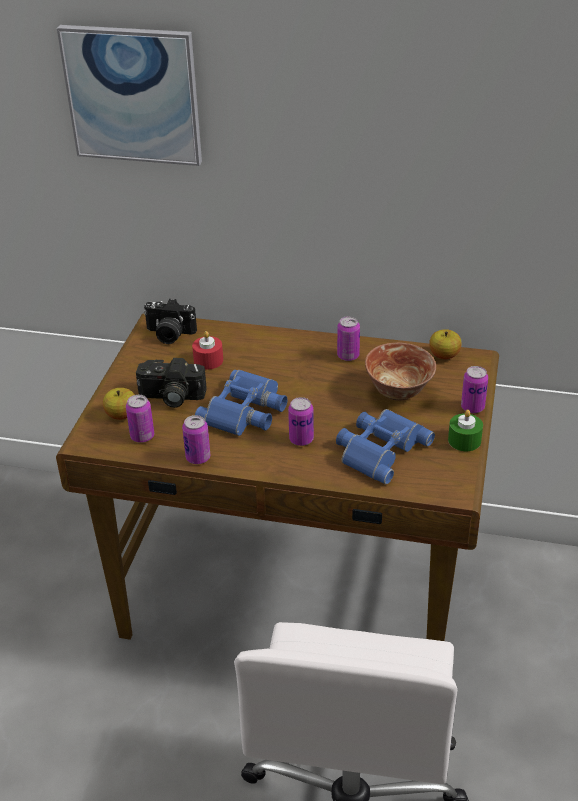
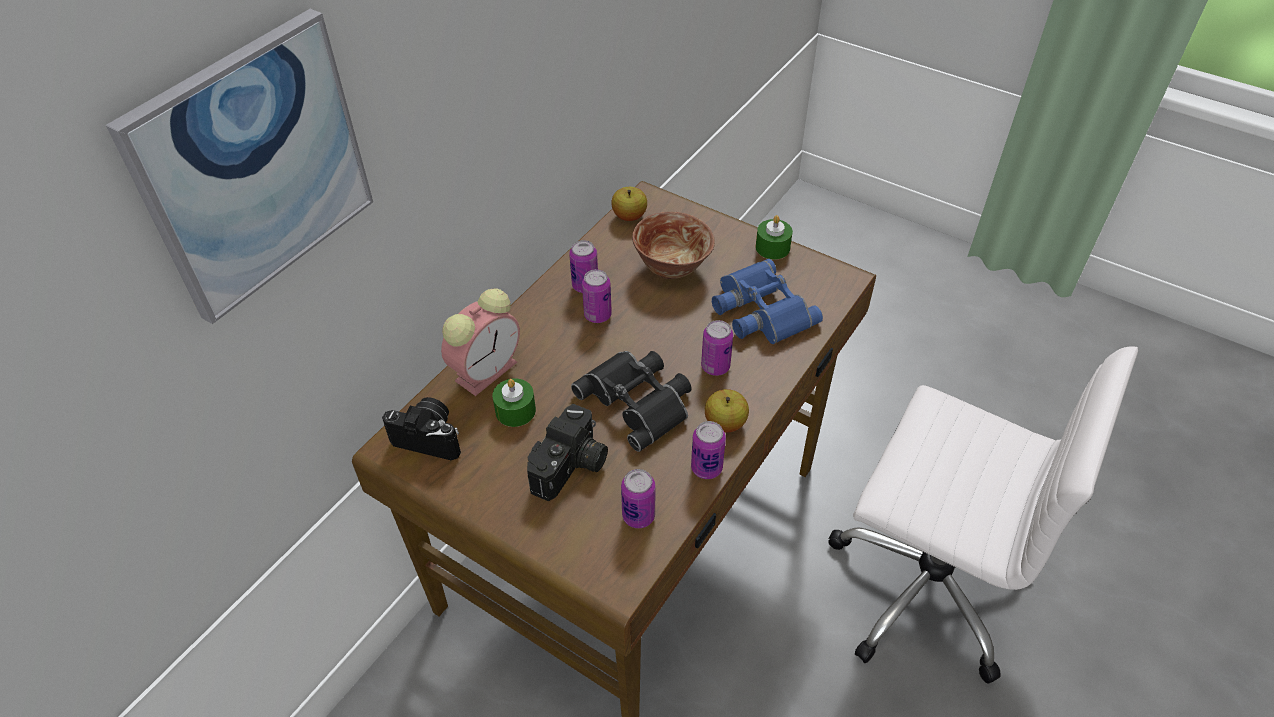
camera: 70 degrees left, 10 degrees up
apple [103,388,135,420] -> apple moved to [705,389,749,433]
camera [143,299,197,344] -> camera turned 105 degrees counterclockwise [382,397,461,460]
red candle [192,331,223,370] -> green candle [492,378,536,427]
blue binoculars [195,370,287,436] -> black binoculars [571,351,692,452]
can [461,366,488,413] -> can moved to [582,269,612,323]
none -> alarm clock [441,288,520,396]

